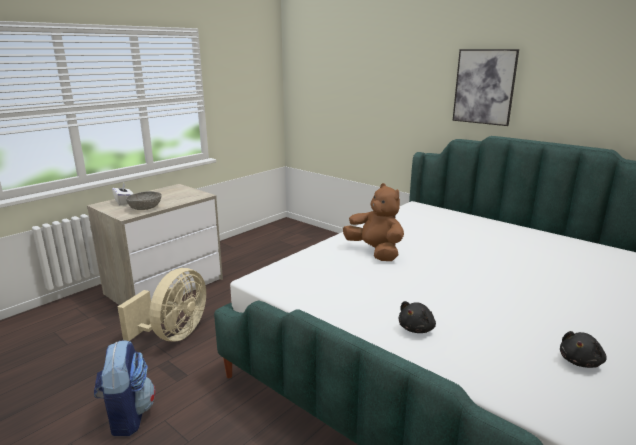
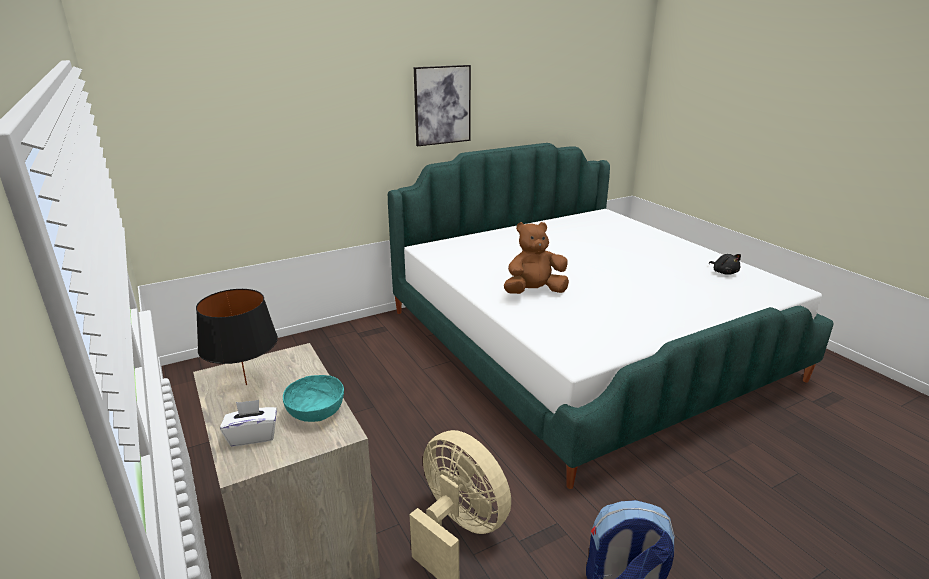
camera: 70 degrees left, 5 degrees up
grey bowl [126,191,162,210] -> turquoise bowl [283,375,344,422]
black plush toy [398,301,436,333] -> none
none -> black table lamp [196,289,278,385]

